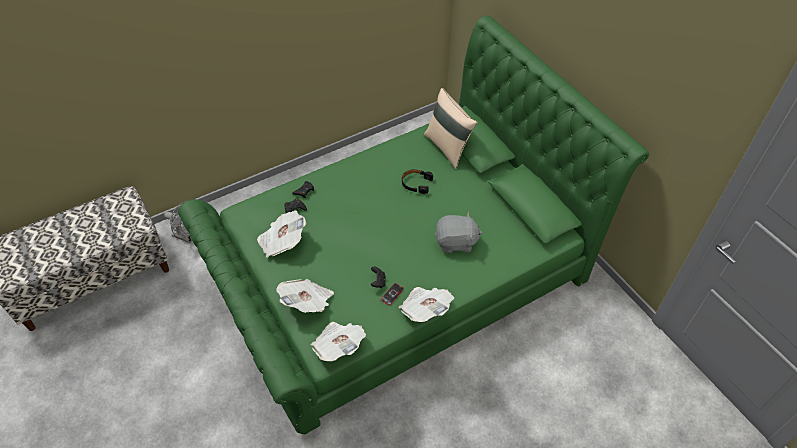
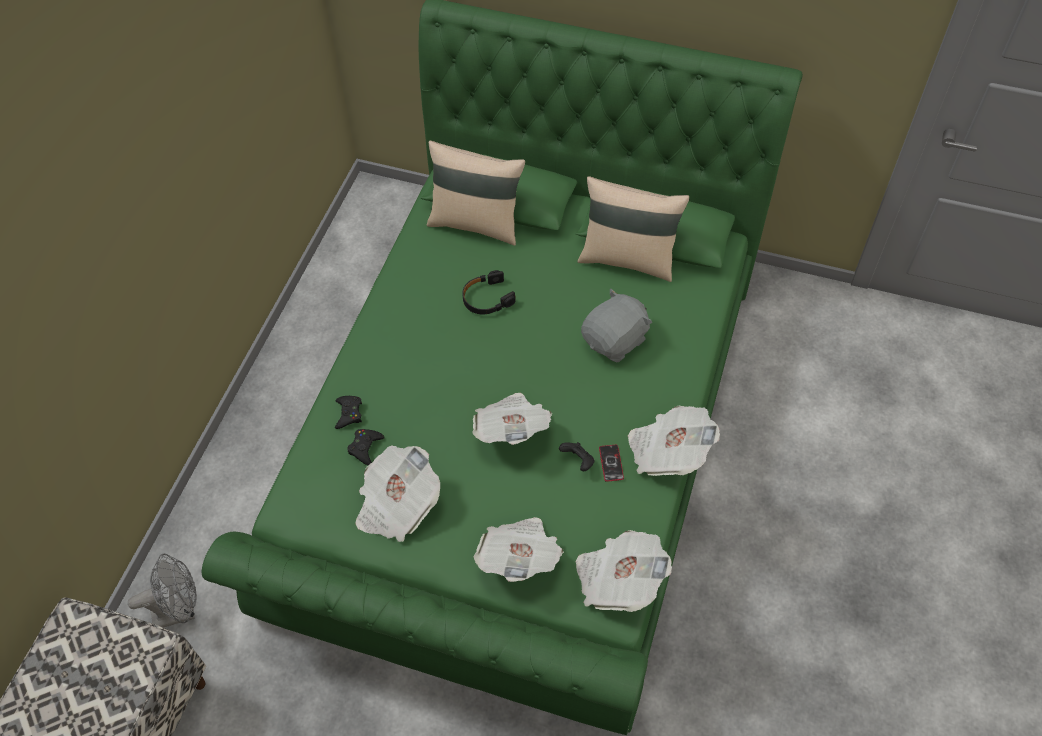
camera: 40 degrees left, 5 degrees up
none -> newspaper [473,393,552,445]
none -> beige pillow [577,176,689,282]

